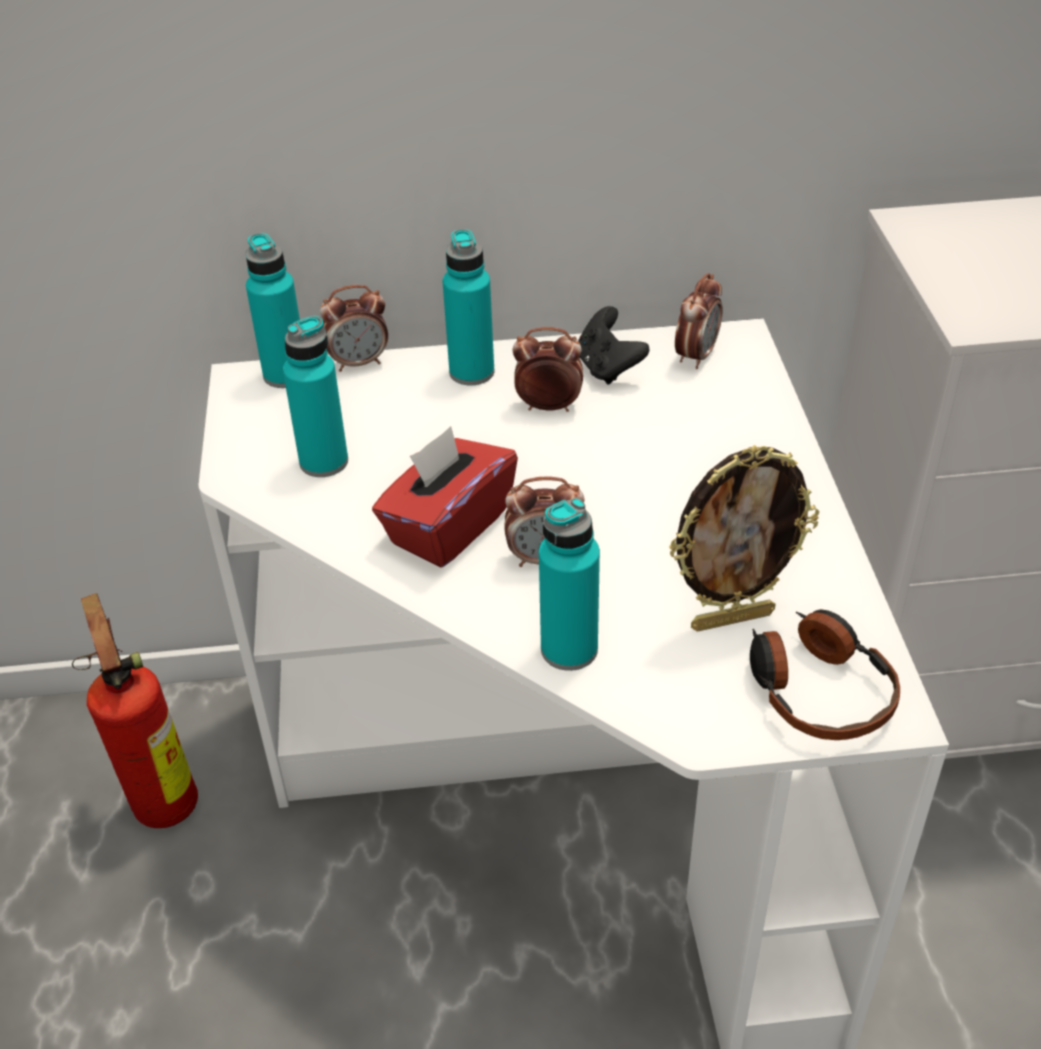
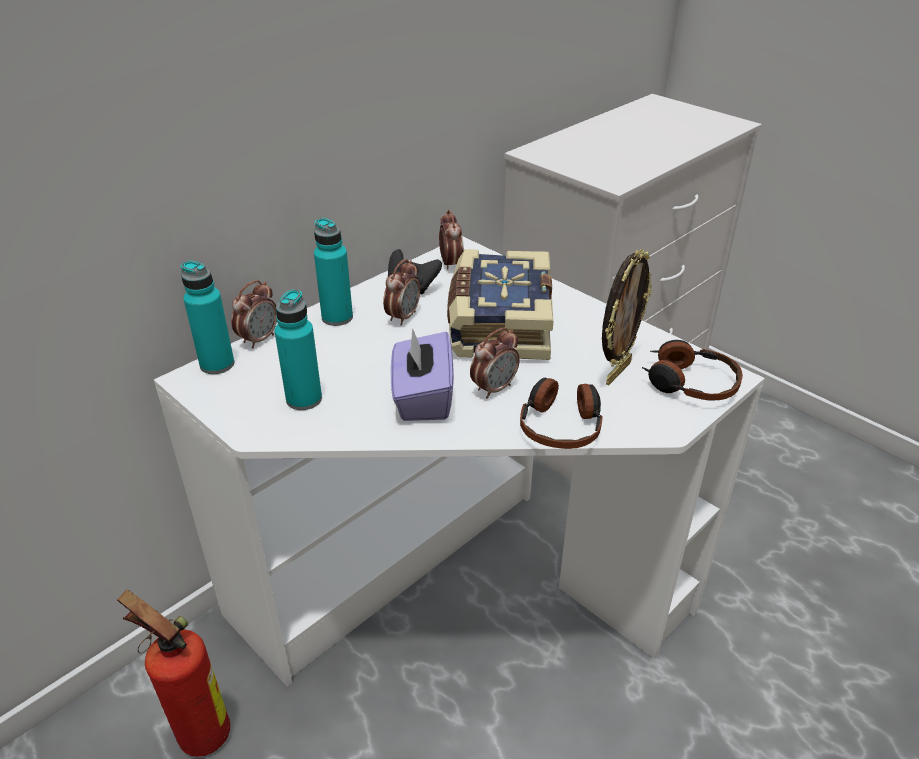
camera: 40 degrees left, 5 degrees down
red tissue box [372,426,518,568] -> purple tissue box [391,328,454,421]
alarm clock [512,327,583,412] -> alarm clock turned 150 degrees clockwise [383,259,420,326]
turquoise bottle [539,498,600,671] -> headphones [520,378,603,449]
none -> book [447,249,554,360]

